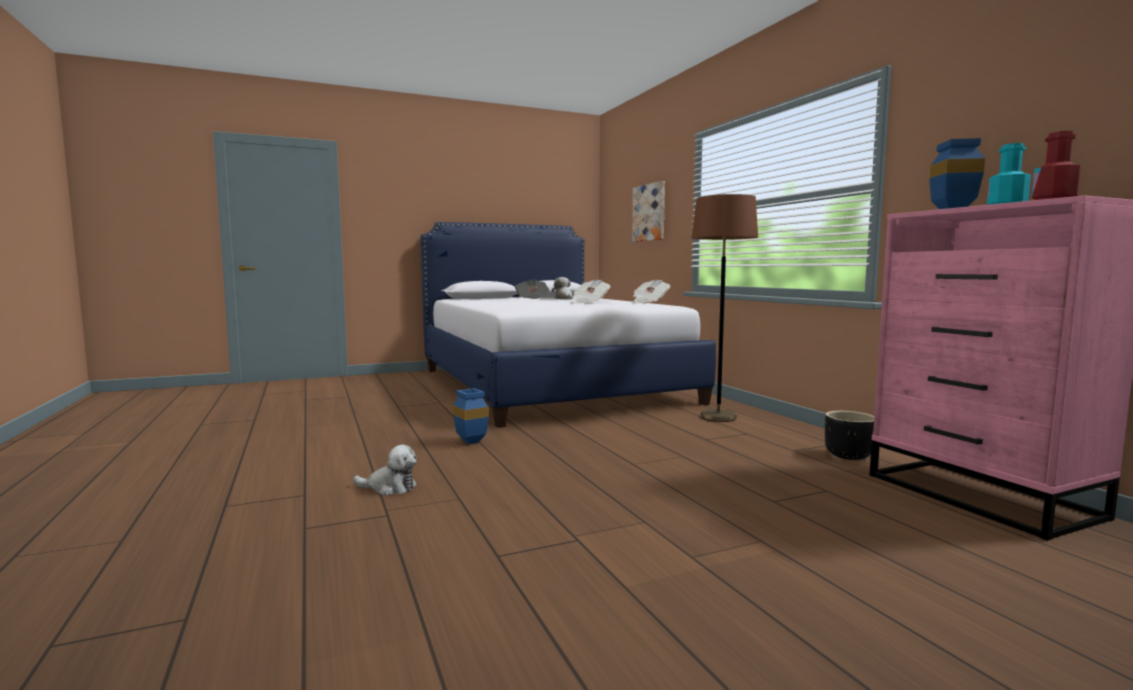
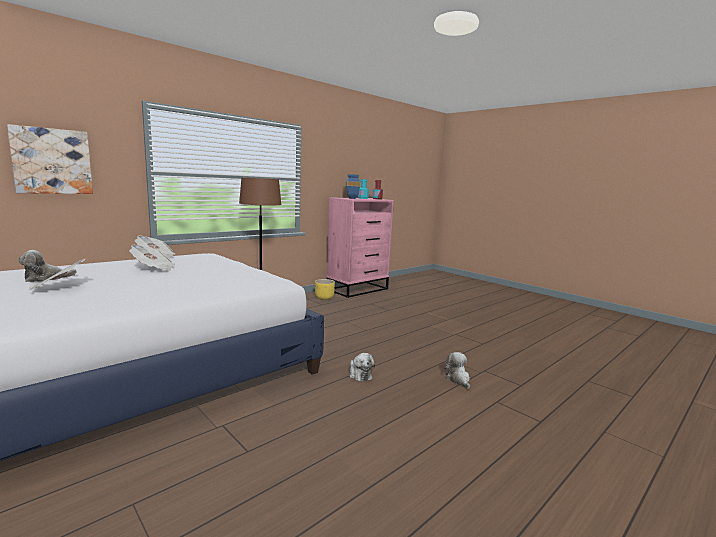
camera: 110 degrees left, 5 degrees up
blue vase [453,388,489,444] -> plush toy [349,353,375,382]
black planter [825,411,874,460] -> yellow planter [315,279,335,300]

